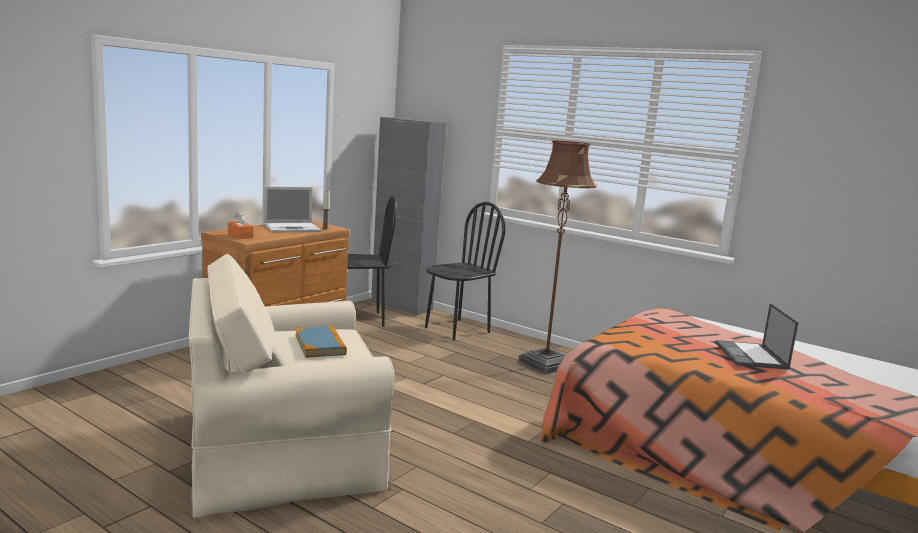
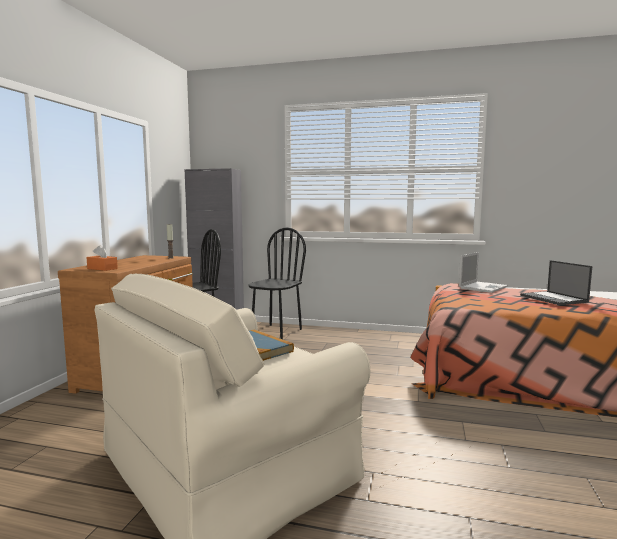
camera: 20 degrees left, 5 degrees down
laptop [264,186,321,233] -> laptop moved to [459,252,508,293]
brown floor lamp [518,141,597,374] -> none

